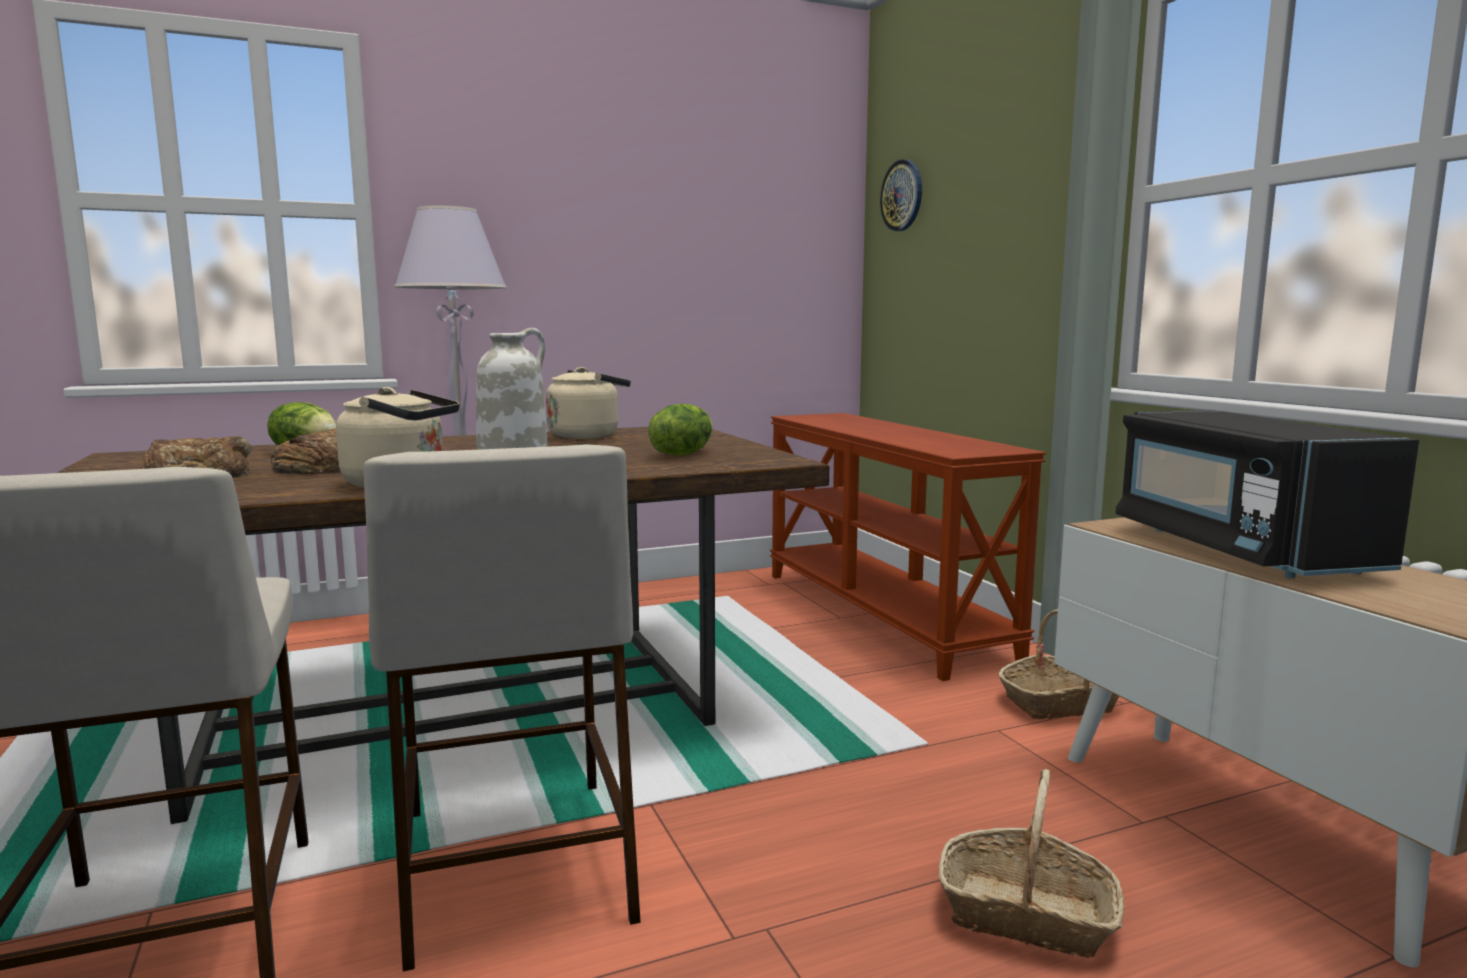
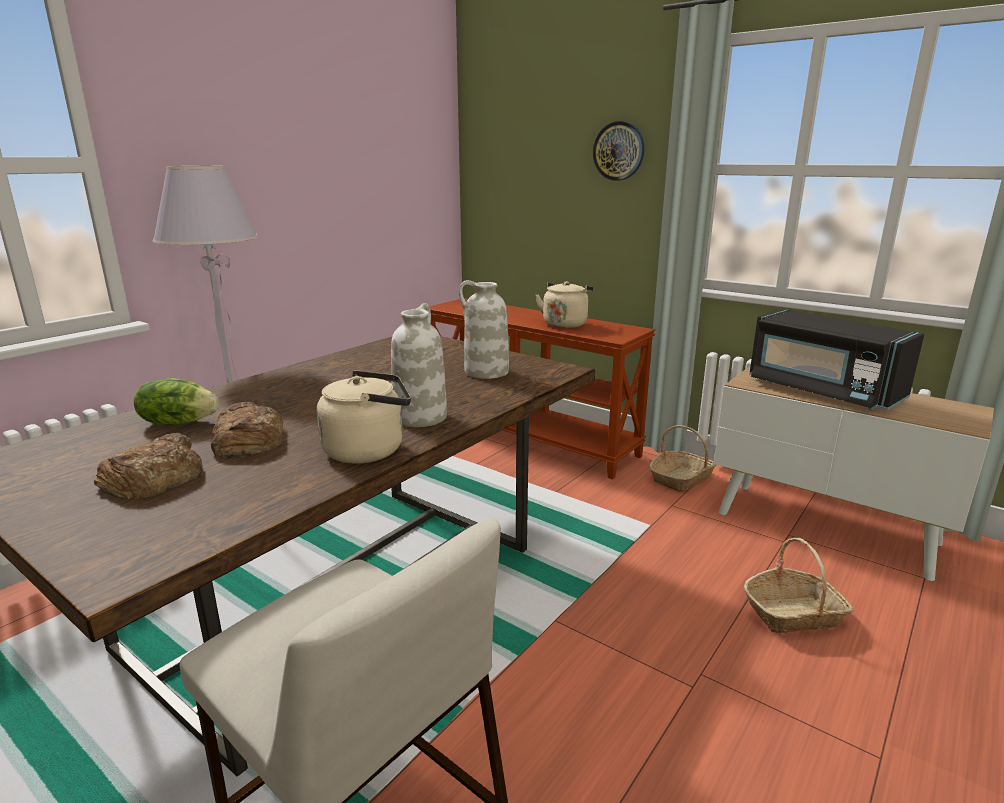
camera: 30 degrees left, 10 degrees up
beige stool [364,444,641,971] -> none
beige kettle [546,367,631,439] -> beige kettle moved to [535,281,593,328]
lettuce [649,404,713,456] -> white vase [458,280,509,379]
wall clock [880,159,922,231] -> wall clock moved to [593,121,644,181]

